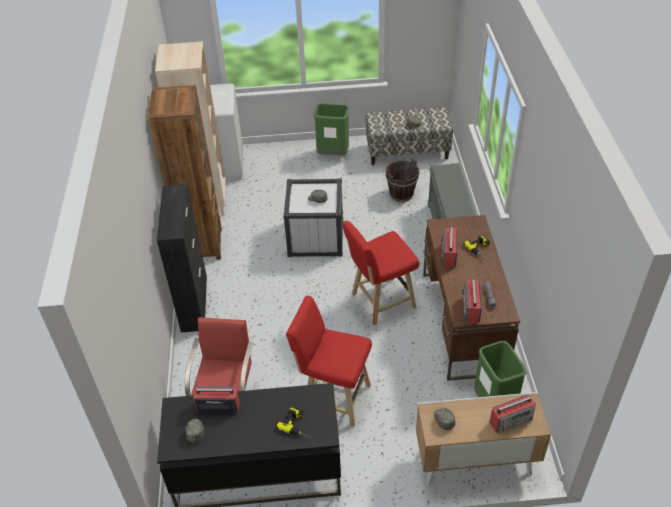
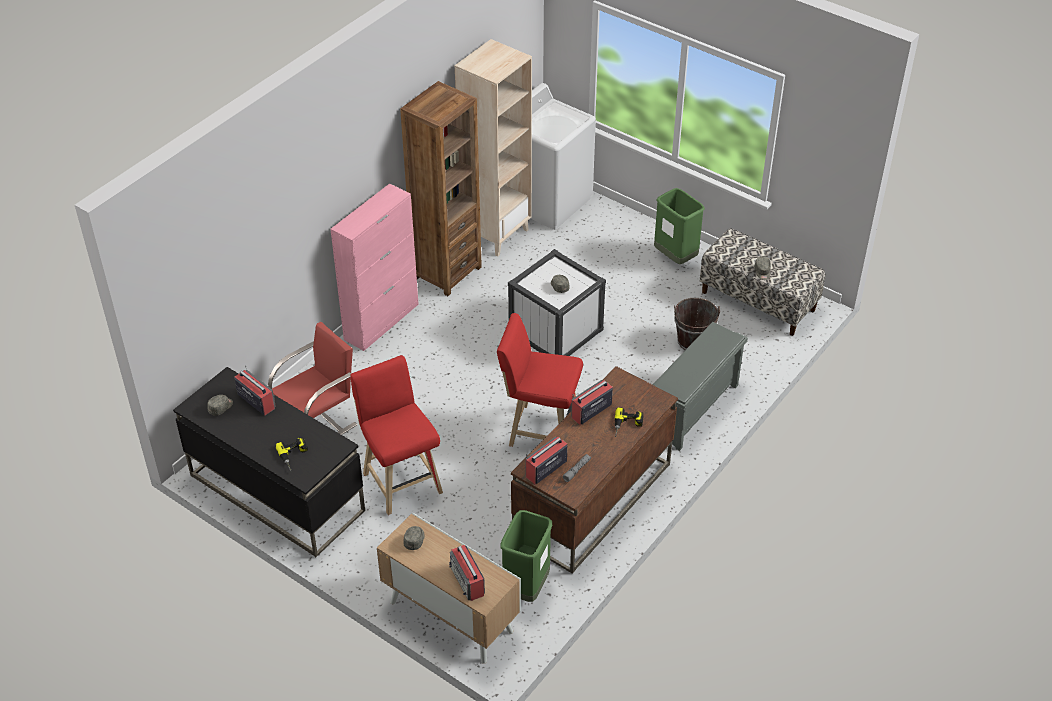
camera: 40 degrees right, 0 degrees up
black cabinet [157,184,207,333] -> pink cabinet [330,183,419,351]
radio [489,395,536,433] -> radio turned 45 degrees clockwise [449,545,485,601]

